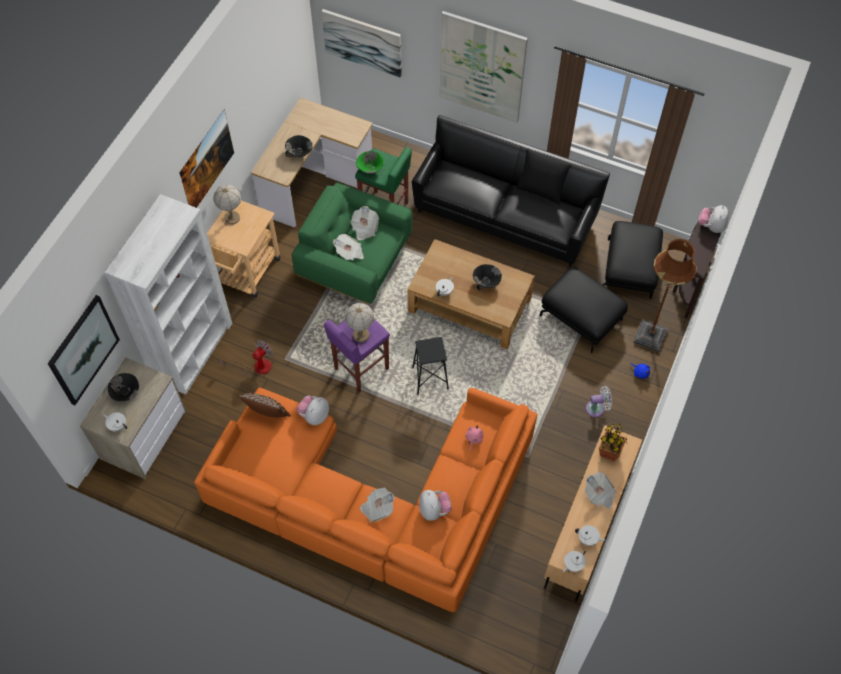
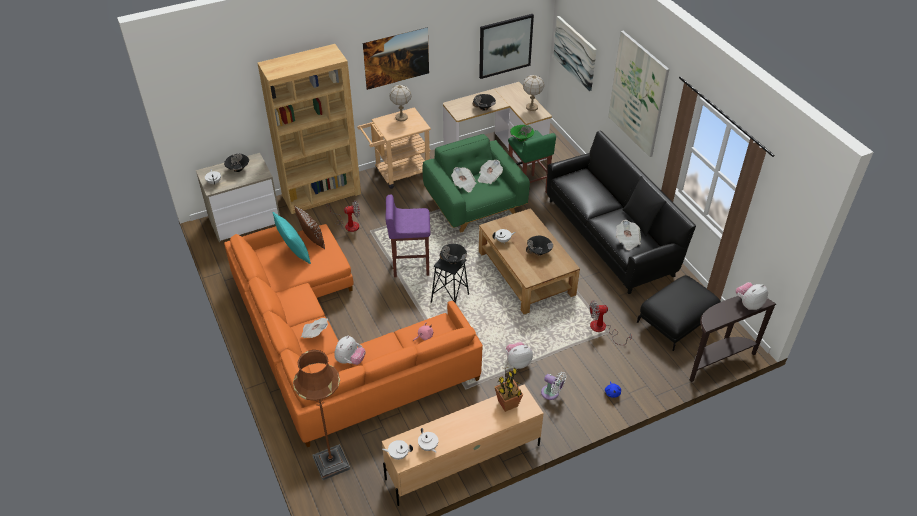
camera: 40 degrees right, 15 degrees down
picture [48,295,120,405] -> picture moved to [479,14,534,79]
white bookcase [105,194,232,395] -> brown bookcase [258,44,361,214]
plush toy [296,396,329,425] -> plush toy moved to [506,342,533,369]
table lamp [345,303,374,342] -> table lamp moved to [523,75,544,111]
black ottoman [539,267,628,353] -> fan [590,300,632,345]
newspaper [585,472,616,509] -> newspaper moved to [616,220,641,250]
brown floor lamp [633,239,697,352] -> brown floor lamp moved to [293,350,350,480]
none -> turquoise pillow [273,212,311,264]
none -> black bowl [440,244,467,264]

